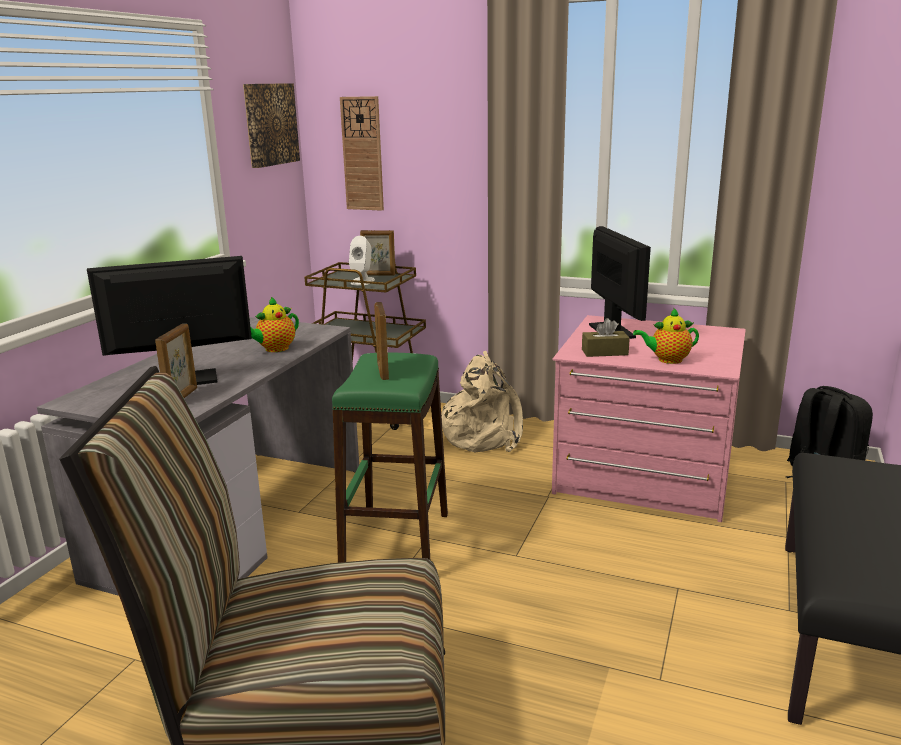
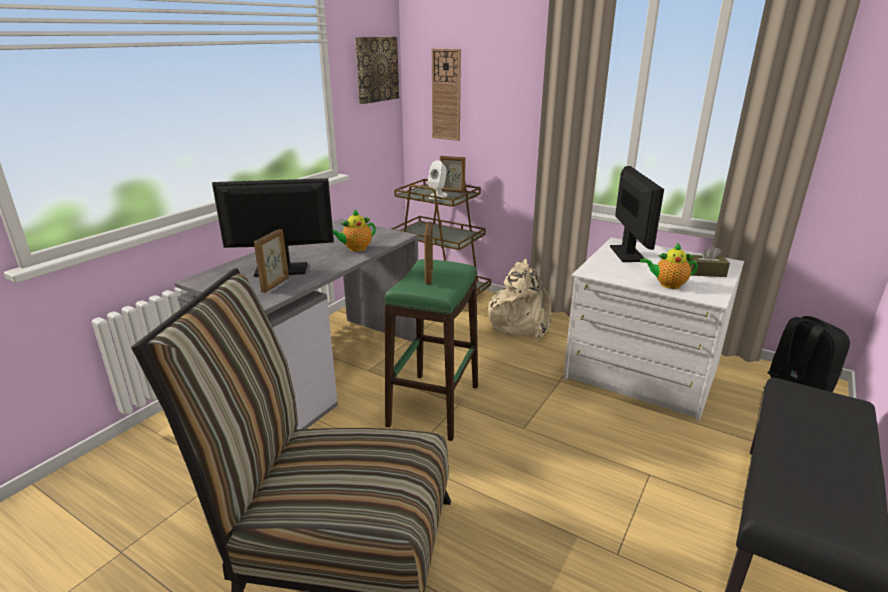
camera: 10 degrees right, 5 degrees up
pink dresser [552,315,746,522] -> white dresser [563,237,744,421]
brown tissue box [582,318,630,357] -> brown tissue box moved to [687,245,730,277]

